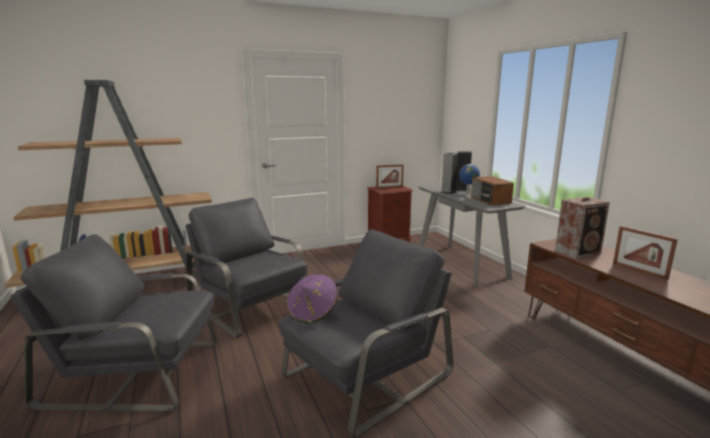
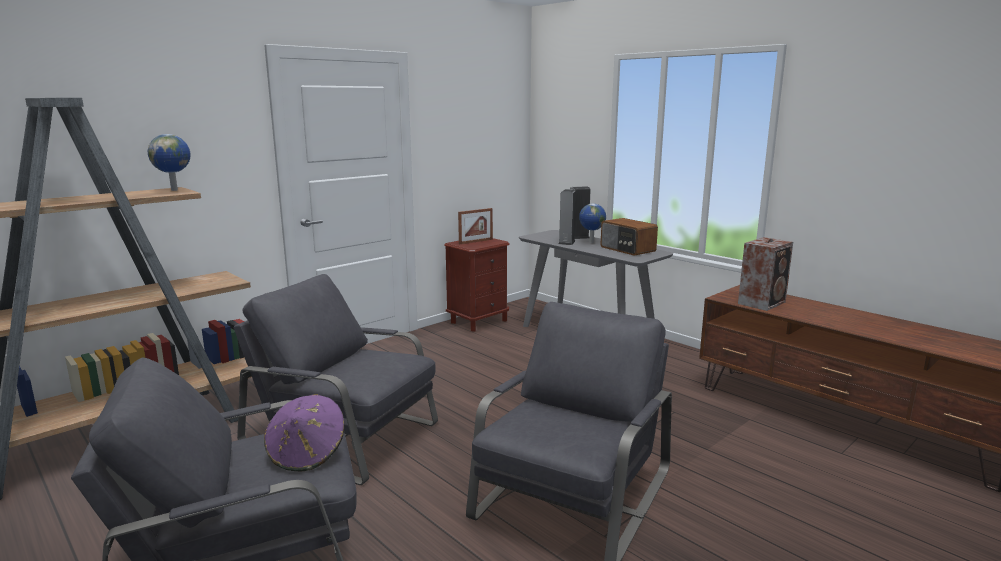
camera: 20 degrees left, 0 degrees up
purple hat [287,274,337,324] -> purple hat moved to [264,394,345,472]
picture frame [613,226,678,280] -> none
none -> globe [148,134,191,191]

